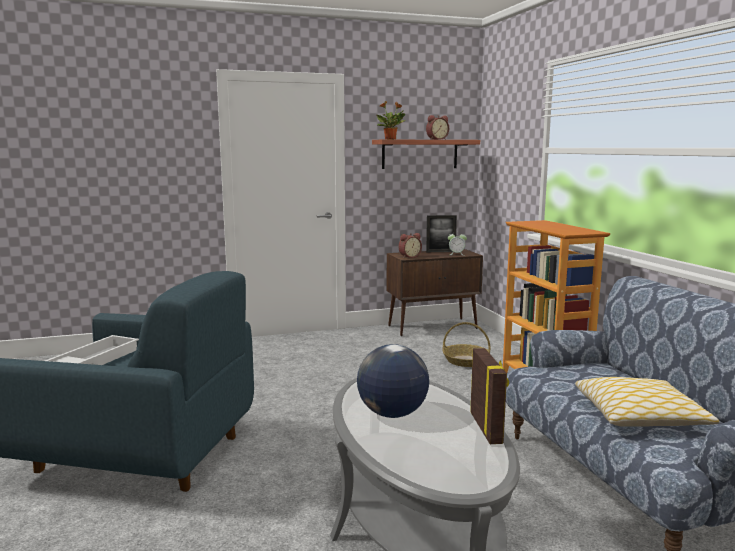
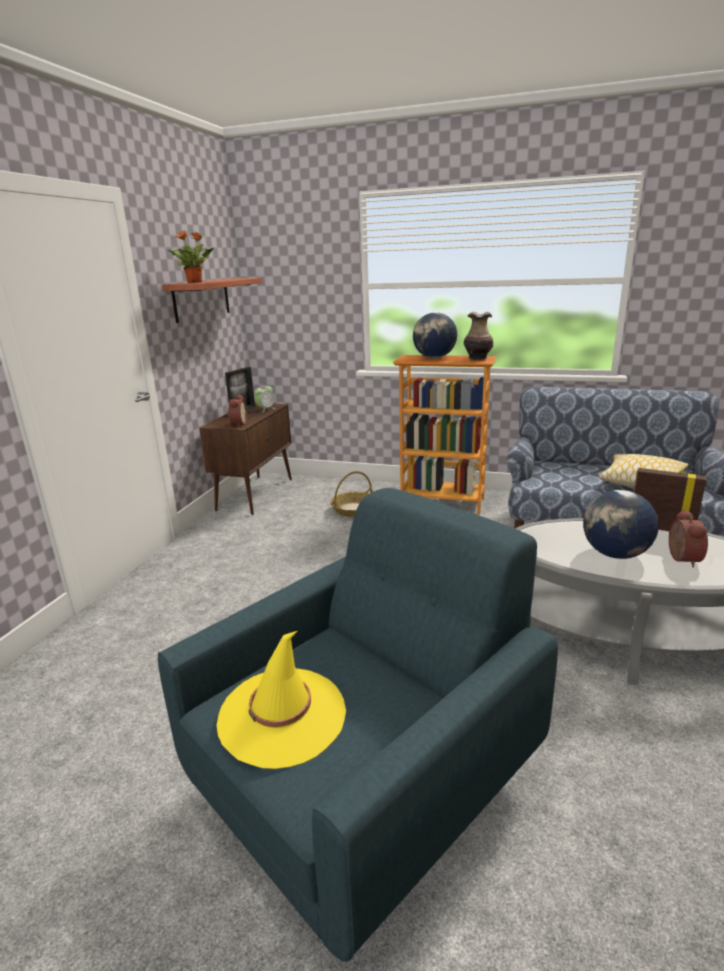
camera: 55 degrees left, 10 degrees up
white tray [45,335,139,365] -> yellow hat [217,631,346,769]
alarm clock [426,115,449,140] -> alarm clock moved to [669,509,708,568]
none -> globe [413,312,457,358]
none -> vase [464,312,493,360]

